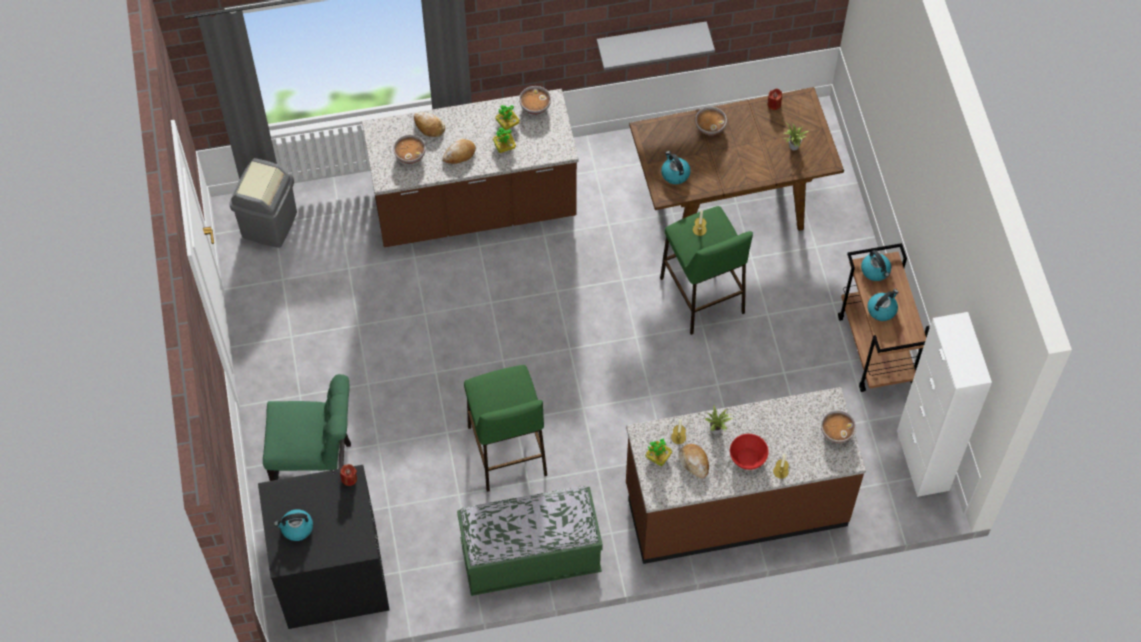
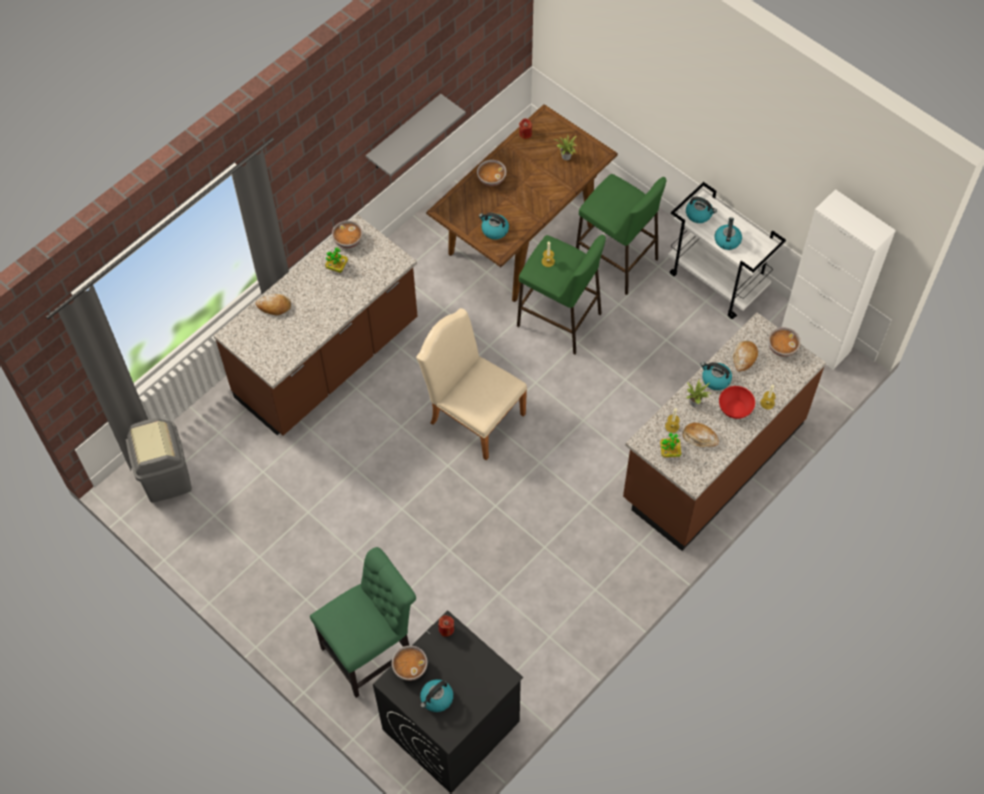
camera: 35 degrees left, 0 degrees up
bowl [393,135,426,164] -> bowl moved to [392,646,428,681]
bread [443,139,476,164] -> bread moved to [733,341,758,372]
green bench [457,486,603,596] -> none
green stool [464,365,547,492] -> green stool moved to [576,174,667,295]
potted plant [493,127,516,153] -> none
brown cart [838,243,929,392] -> white cart [668,182,786,319]
none -> beige chair [416,308,527,461]
none -> kettle [700,362,732,390]

